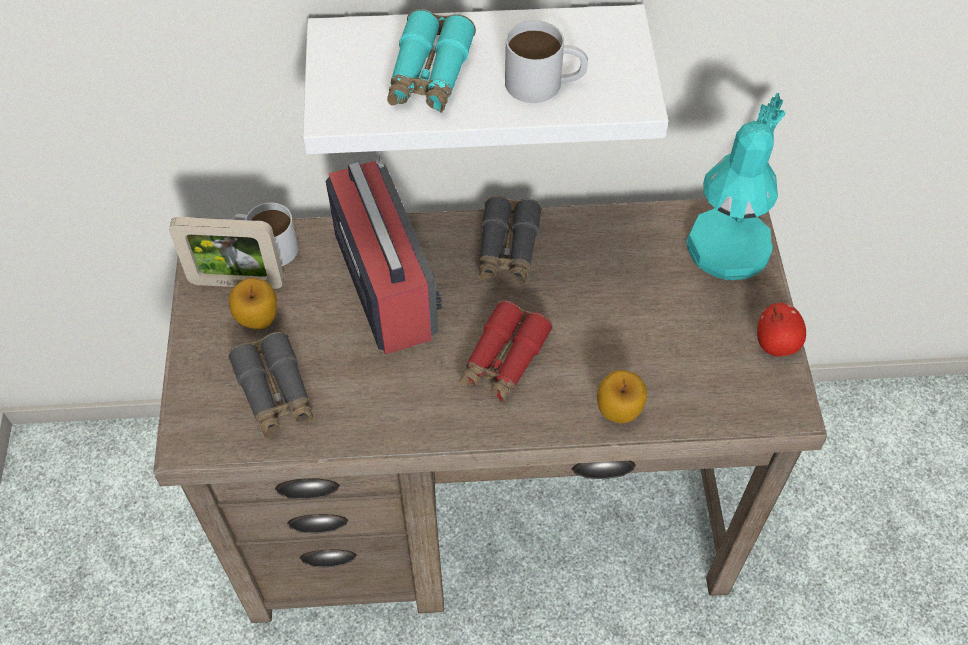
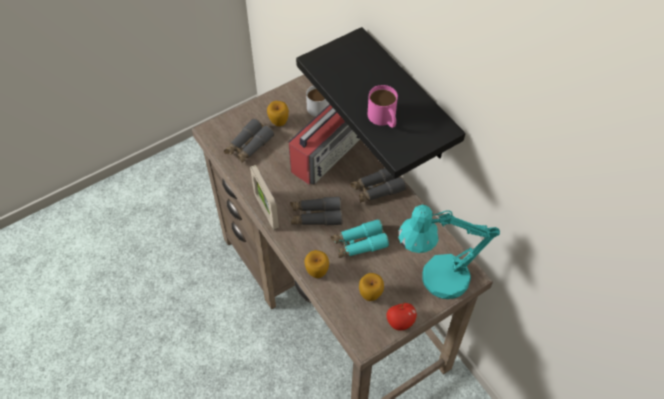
camera: 60 degrees right, 0 degrees up
picture frame [169,217,284,289] -> picture frame moved to [250,165,279,230]
white shelf [303,5,668,154] -> black shelf [296,27,465,179]
turquoise binoculars [387,9,476,113] -> turquoise binoculars moved to [331,219,389,258]
red binoculars [459,300,553,403] -> grey binoculars [290,196,342,226]
white mug [505,20,588,103] -> pink mug [368,85,398,128]
none -> apple [359,273,384,301]

